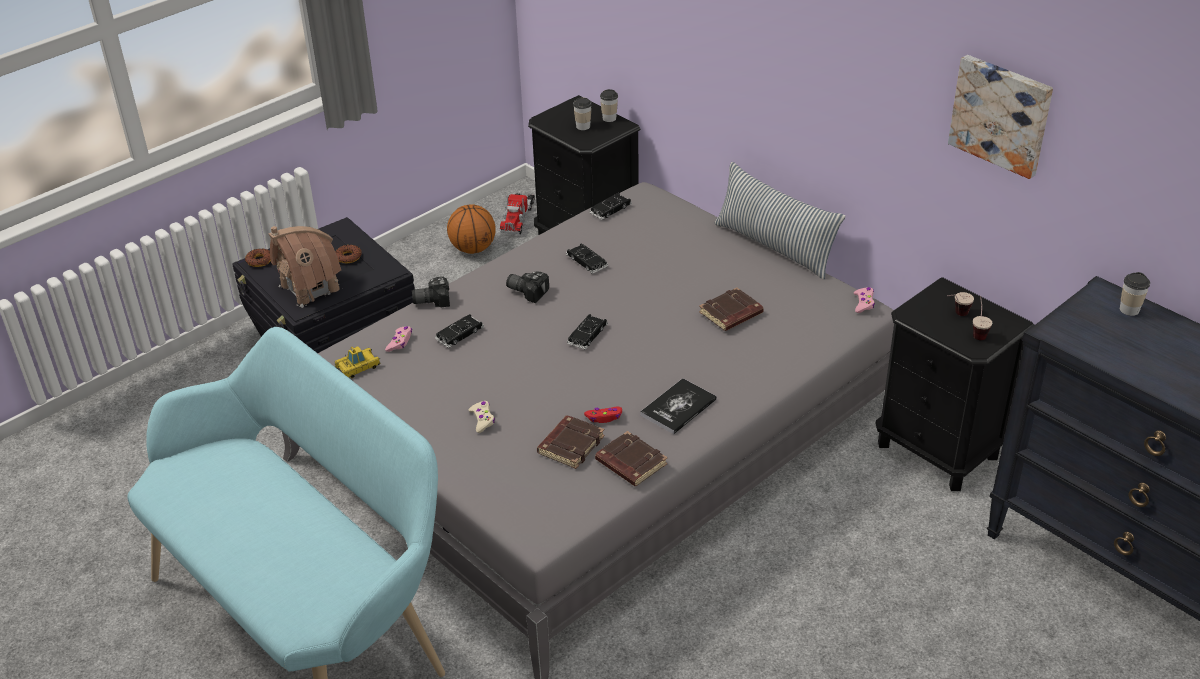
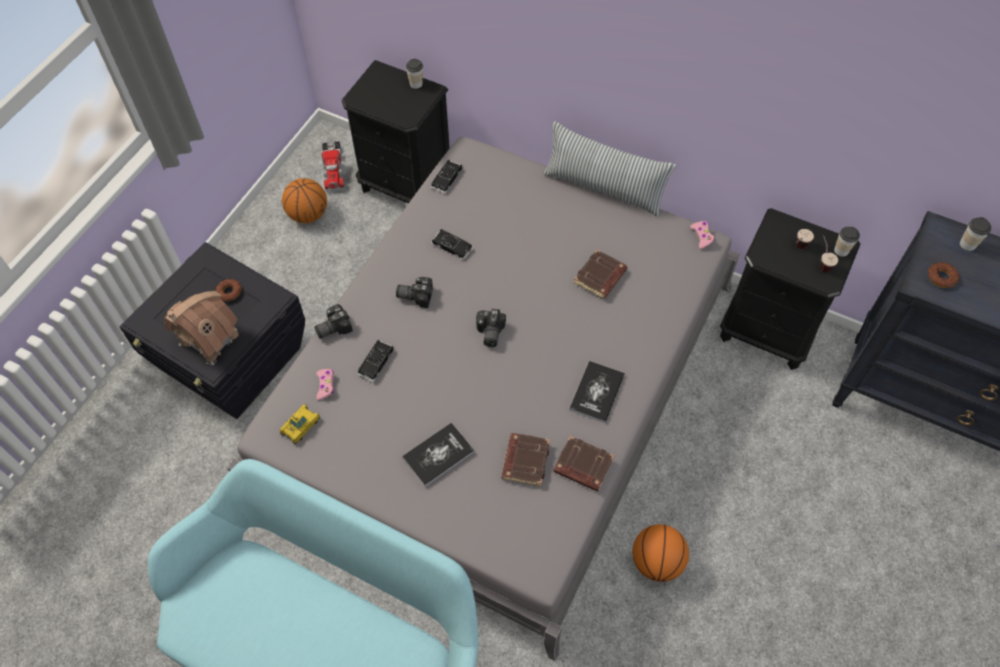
camera: 20 degrees left, 20 degrees up
donut [245,249,271,267] -> donut moved to [928,262,959,288]
beige game controller [469,401,495,433] -> book [402,423,475,487]
black toy car [567,314,608,349] -> camera [476,309,506,347]
cup [573,97,592,130] -> cup moved to [834,226,860,257]
red game controller [584,406,622,423] -> none
picture [948,55,1053,179] -> none
none -> basketball [632,524,689,582]

